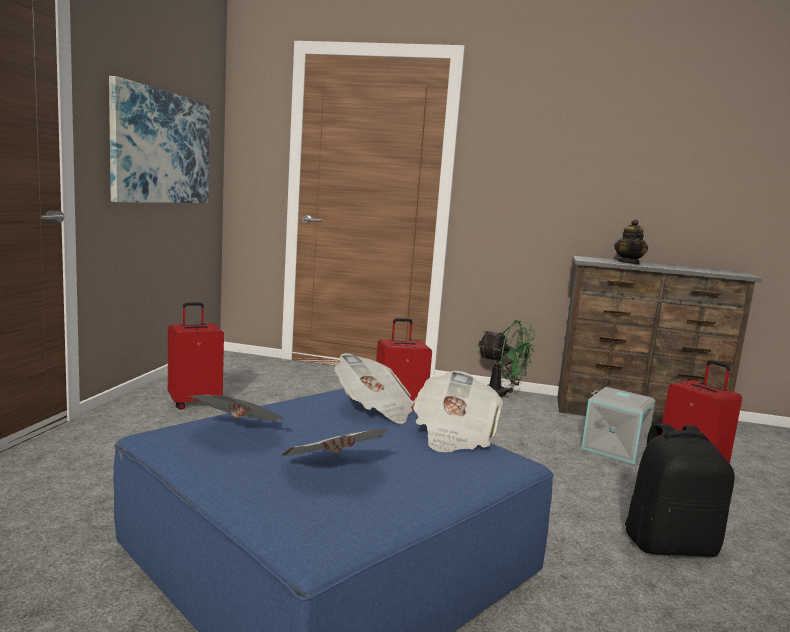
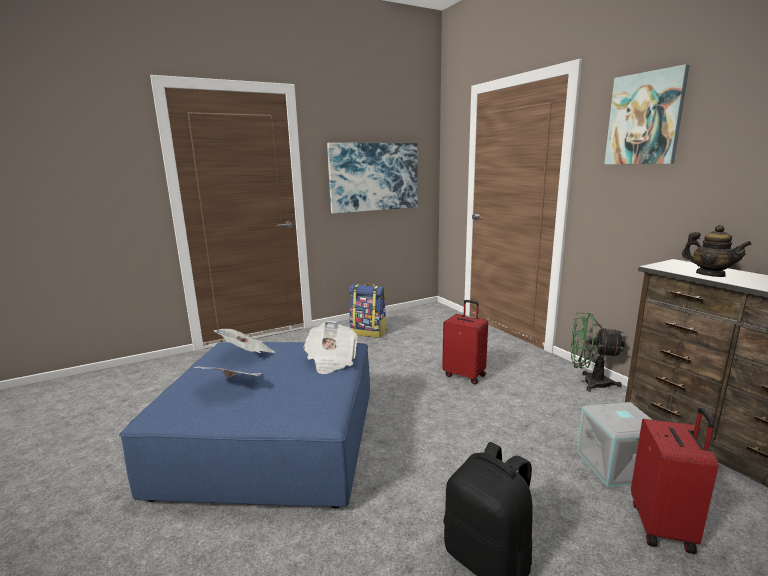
camera: 50 degrees right, 5 degrees up
red suitcase [168,302,224,410] -> backpack [349,284,387,338]
newspaper [412,371,503,452] -> none
green fan [478,320,535,398] -> green fan turned 120 degrees clockwise [571,312,626,391]
teapot [614,219,648,265] -> teapot turned 90 degrees counterclockwise [682,225,752,277]
none -> picture [604,64,690,164]

